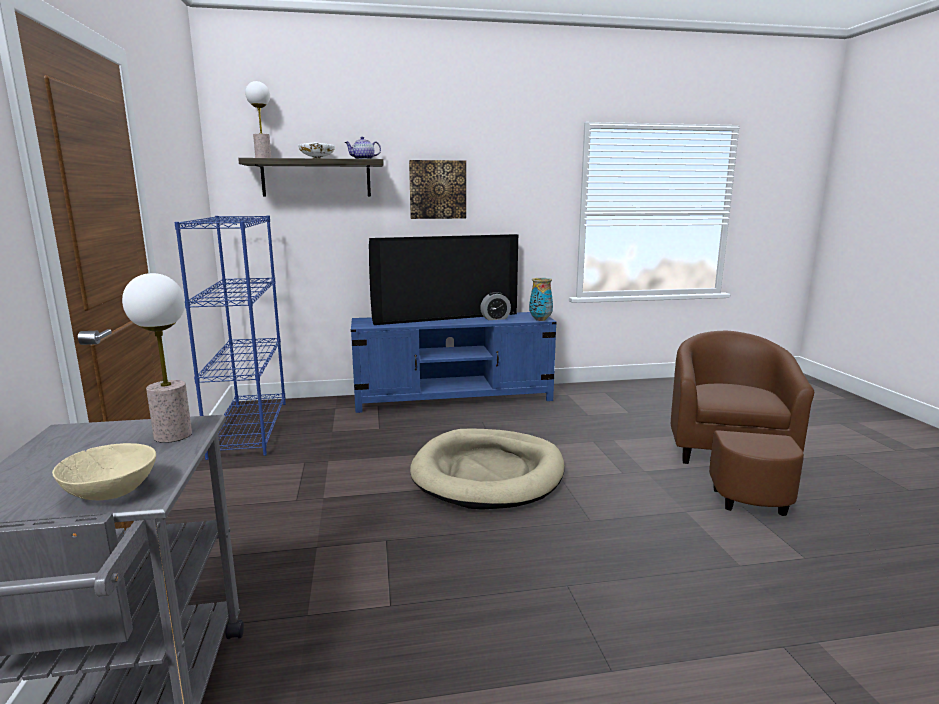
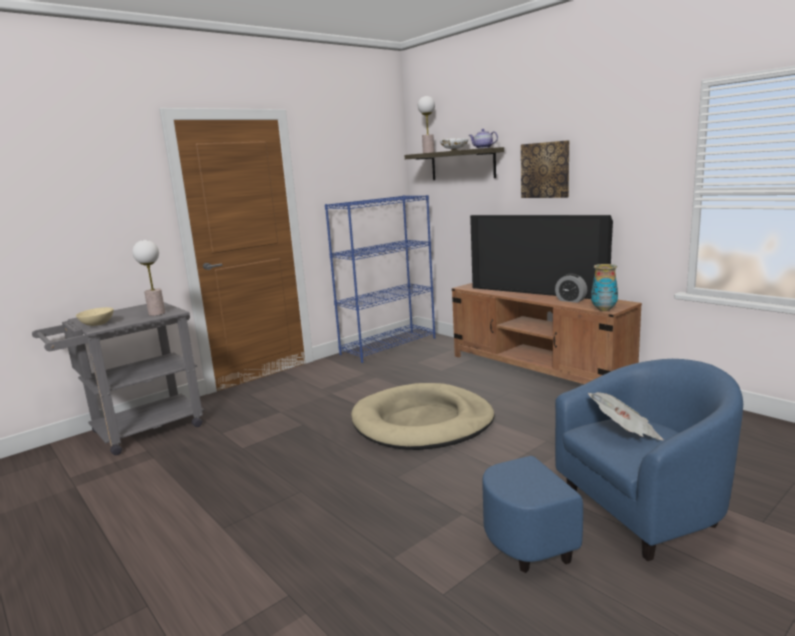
camera: 60 degrees right, 0 degrees up
blue tv stand [351,312,557,413] -> brown tv stand [452,283,642,384]
brown armchair [671,331,814,516] -> blue armchair [482,359,743,573]
none -> newspaper [588,392,664,440]

